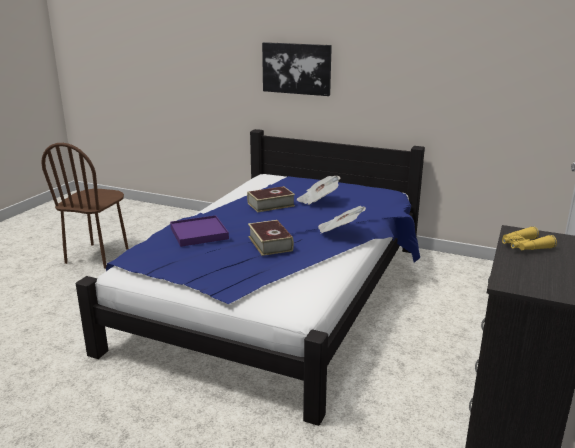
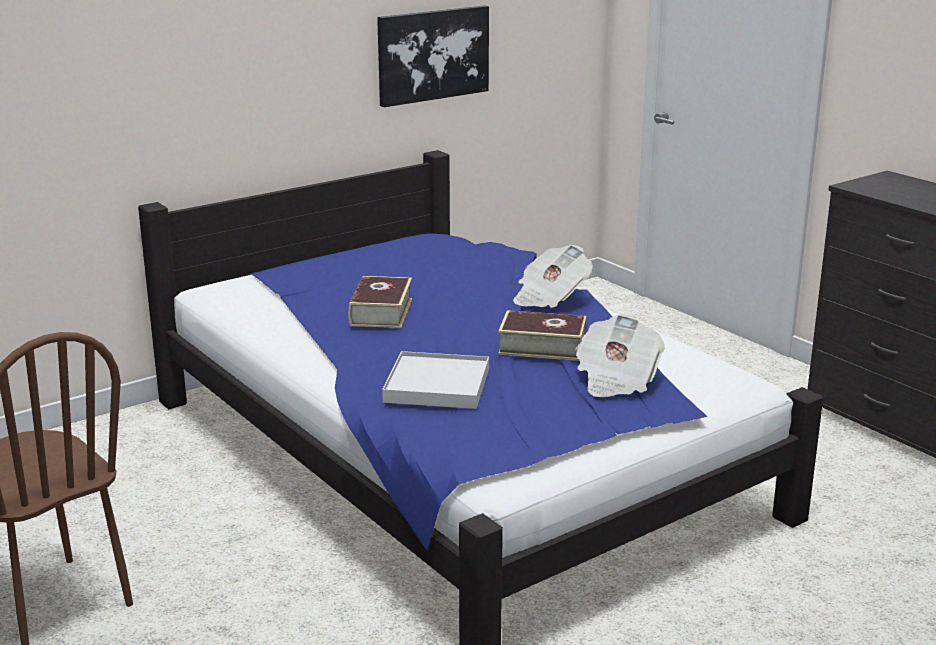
camera: 60 degrees left, 0 degrees up
purple tray [170,215,229,247] -> white tray [382,351,489,409]
picture [262,42,332,96] -> picture moved to [377,5,489,107]
newspaper [297,176,341,205] -> newspaper moved to [575,314,665,397]
yellow binoculars [502,226,557,250] -> none

